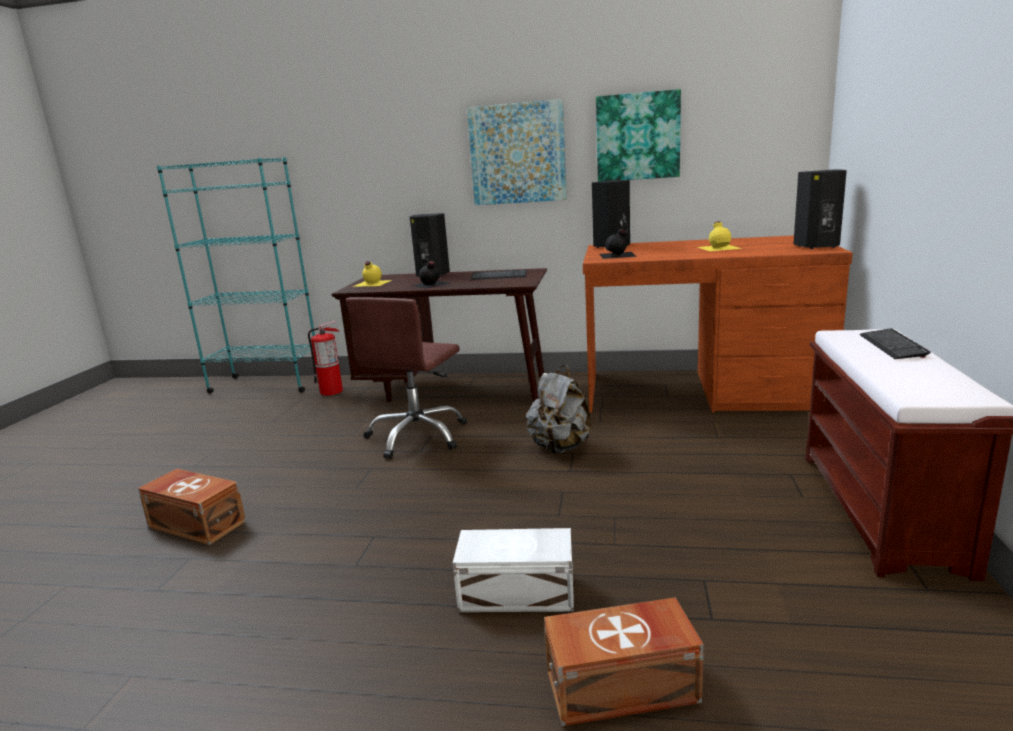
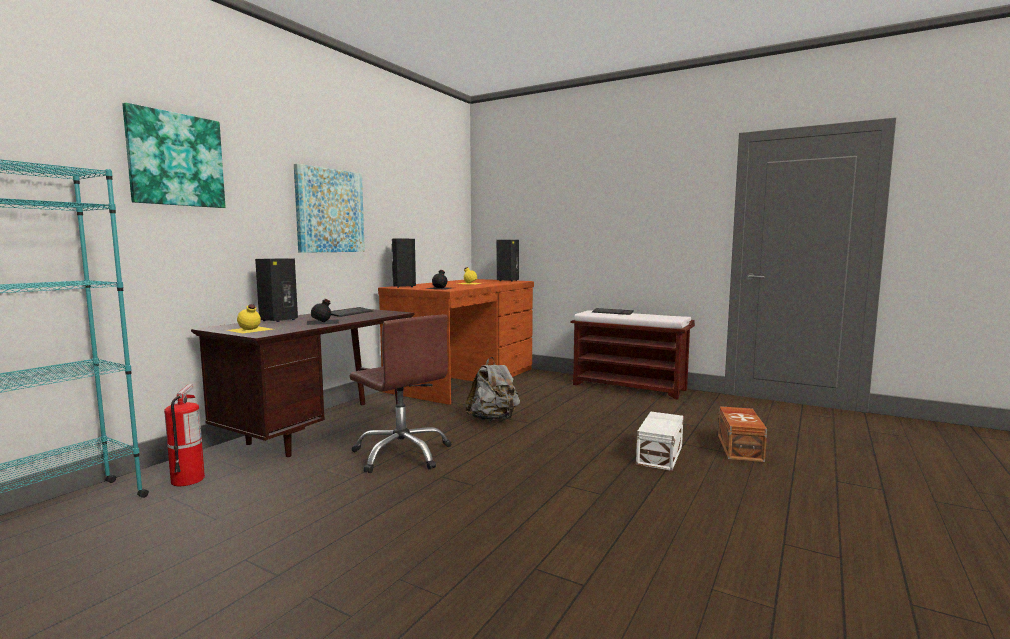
camera: 70 degrees left, 10 degrees down
brown storage box [138,469,246,545] -> none
picture [596,89,681,182] -> picture moved to [122,103,225,208]

